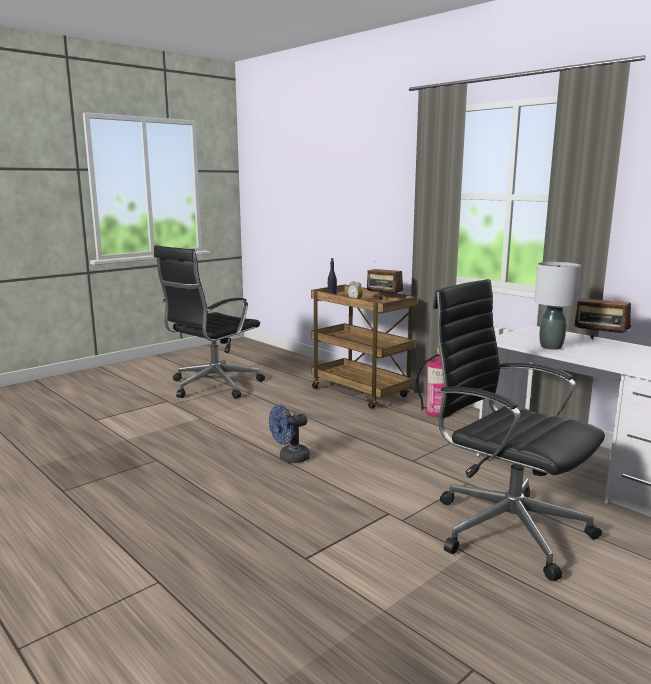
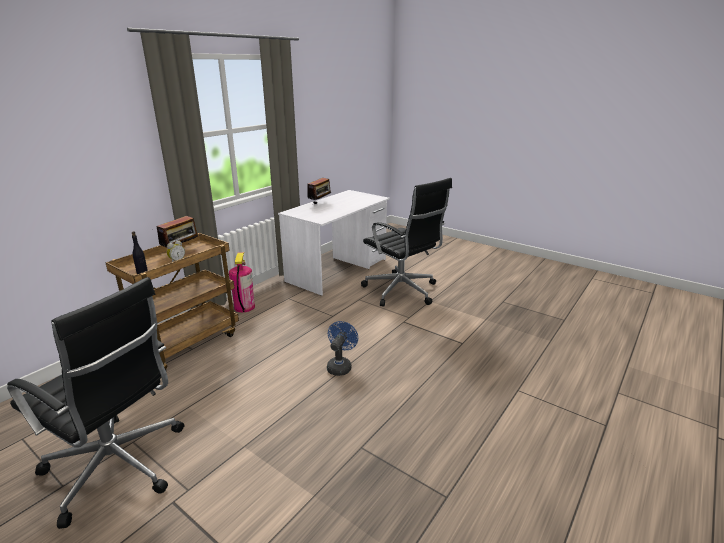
camera: 100 degrees left, 10 degrees up
blue fan [269,405,310,463] -> blue fan turned 120 degrees counterclockwise [327,321,358,376]
black office chair [433,279,605,581] -> black office chair turned 75 degrees counterclockwise [361,178,452,306]
grey table lamp [534,262,581,350] -> none

